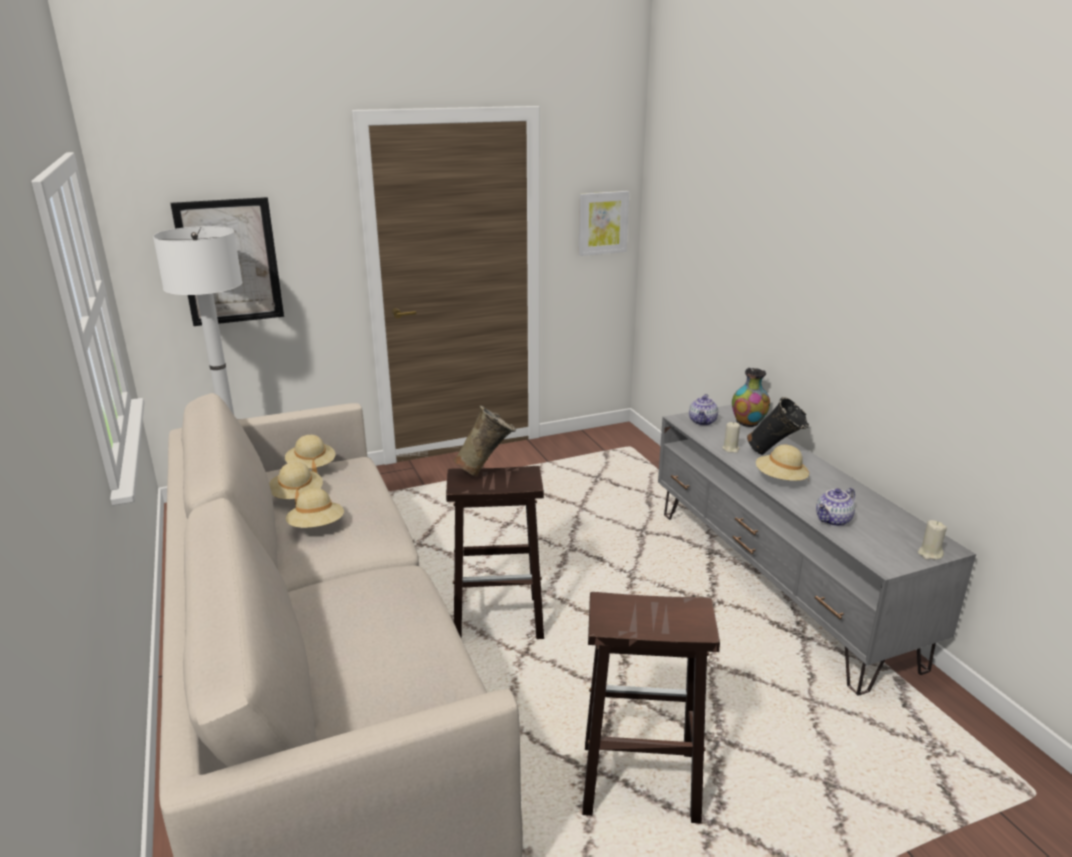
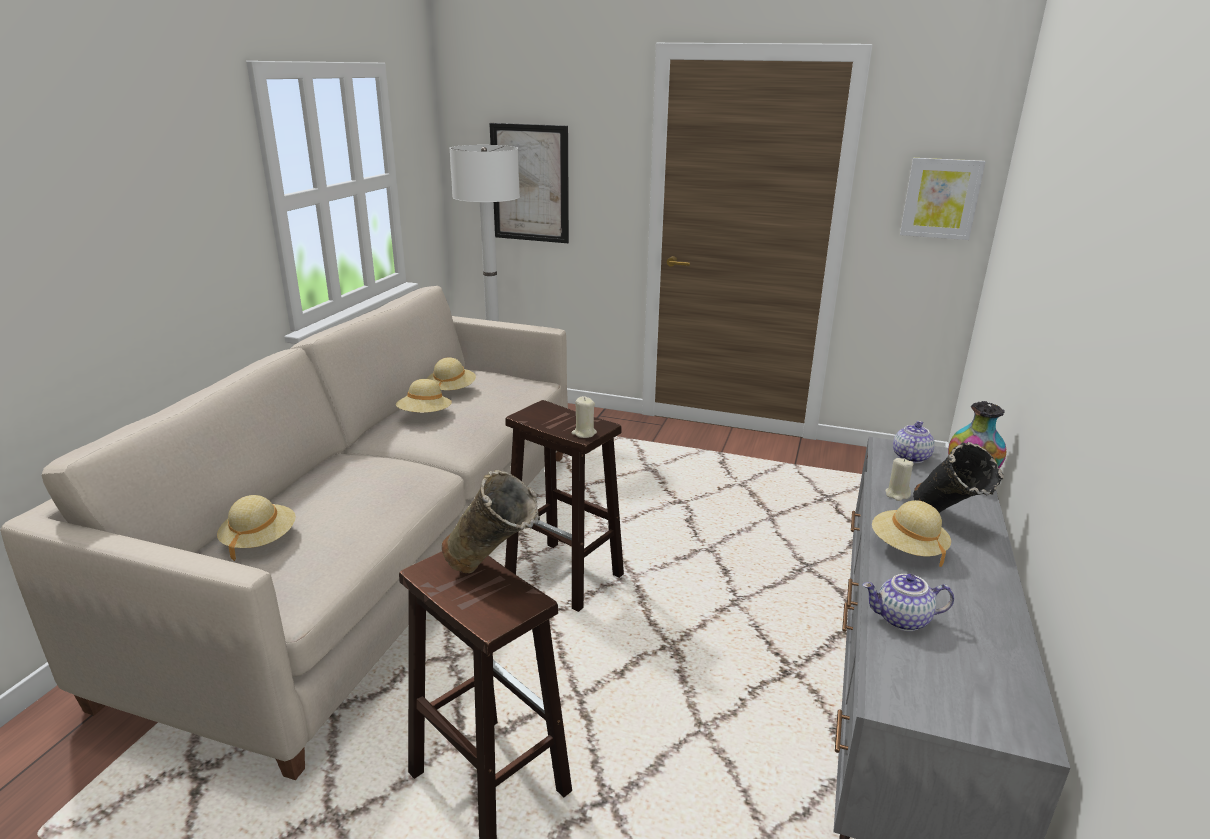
camera: 40 degrees right, 0 degrees up
beige hat [285,435,335,473] -> beige hat moved to [217,495,296,561]
beige vase [454,406,516,476] -> beige vase moved to [442,470,540,573]
teapot [689,394,718,426] -> teapot turned 150 degrees clockwise [893,421,935,463]
beige candle [918,520,947,560] -> beige candle moved to [572,396,597,438]

